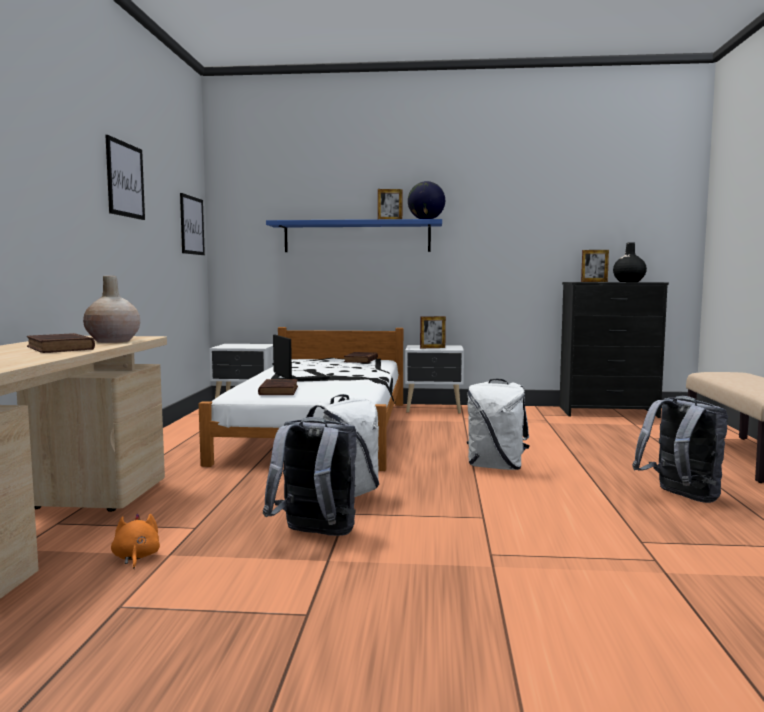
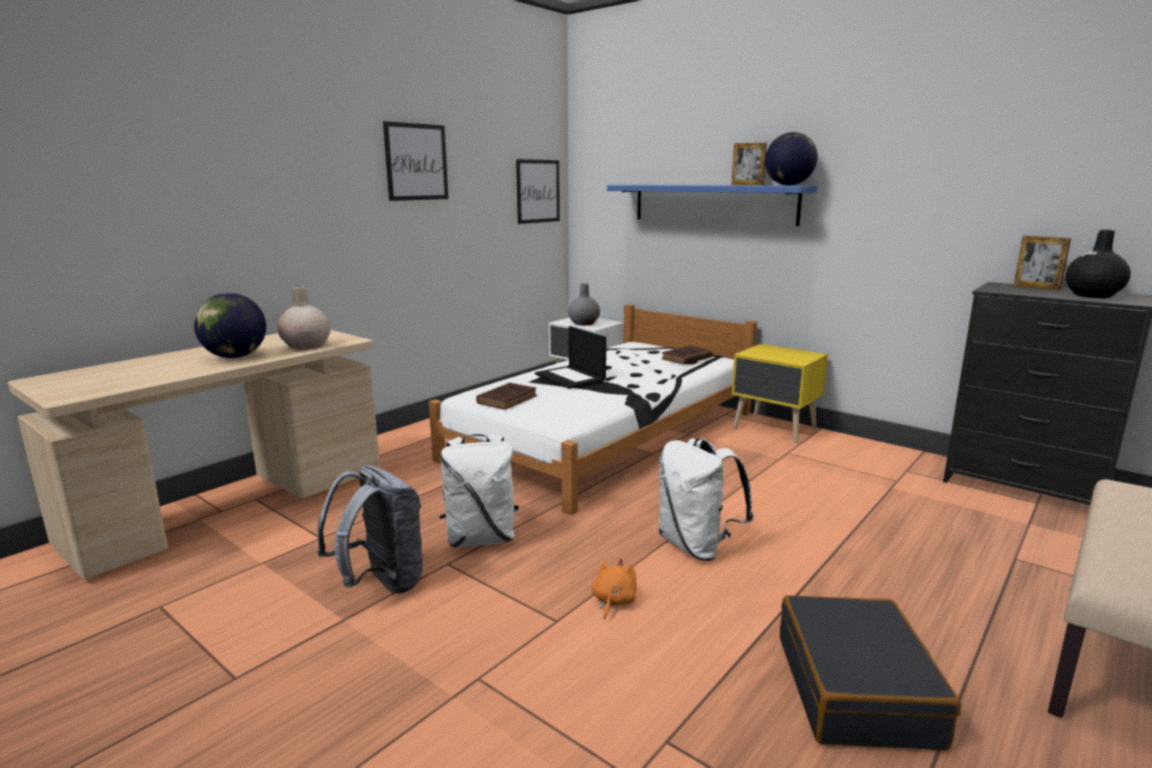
camera: 35 degrees right, 10 degrees up
brown book [27,333,95,353] -> globe [194,293,266,358]
orange plush toy [111,514,160,569] -> orange plush toy moved to [592,558,637,620]
laptop [273,334,330,381] -> laptop turned 135 degrees clockwise [535,326,606,389]
white nightstand [405,345,464,413] -> yellow nightstand [732,344,828,443]
picture frame [420,316,446,348] -> none
grey backpack [632,396,728,503] -> black suitcase [780,595,961,751]
none -> grey vase [568,283,600,326]

